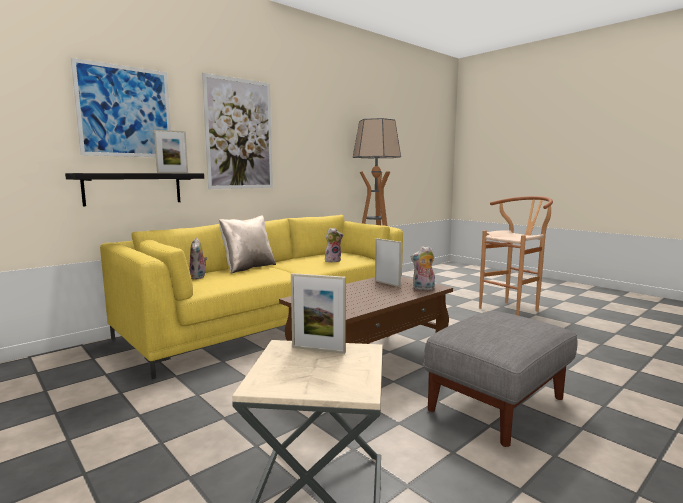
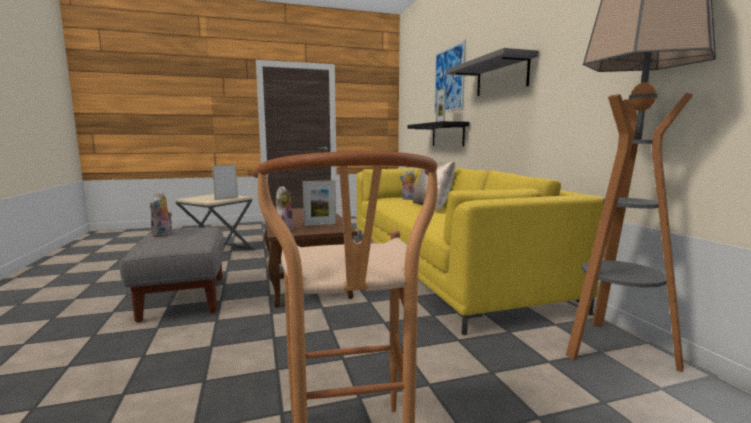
camera: 115 degrees right, 0 degrees up
picture [202,73,273,189] -> grey shelf [446,48,539,96]
plush toy [325,228,343,262] -> plush toy moved to [150,191,172,237]

